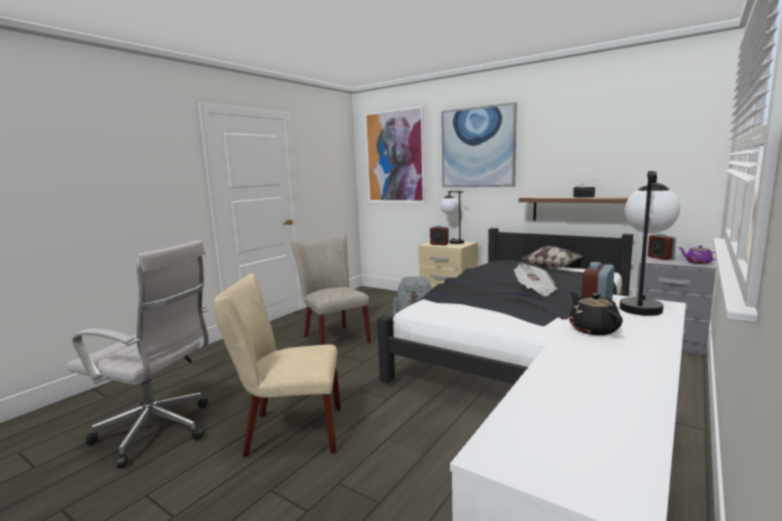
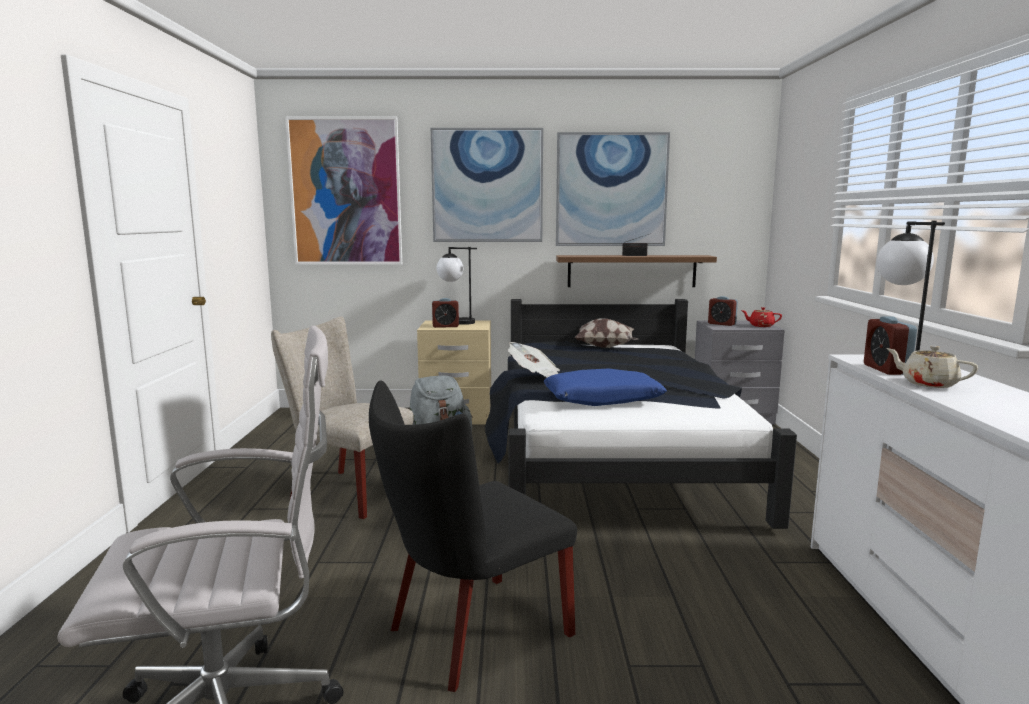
camera: 35 degrees left, 0 degrees up
beige chair [214,273,341,457] -> black chair [369,380,577,692]
newspaper [514,263,558,296] -> newspaper moved to [508,342,560,378]
black teapot [569,291,623,335] -> beige teapot [886,346,978,388]
purple teapot [678,245,716,264] -> red teapot [742,307,782,327]
none -> blue pillow [544,368,667,406]
none -> picture [556,132,670,246]

